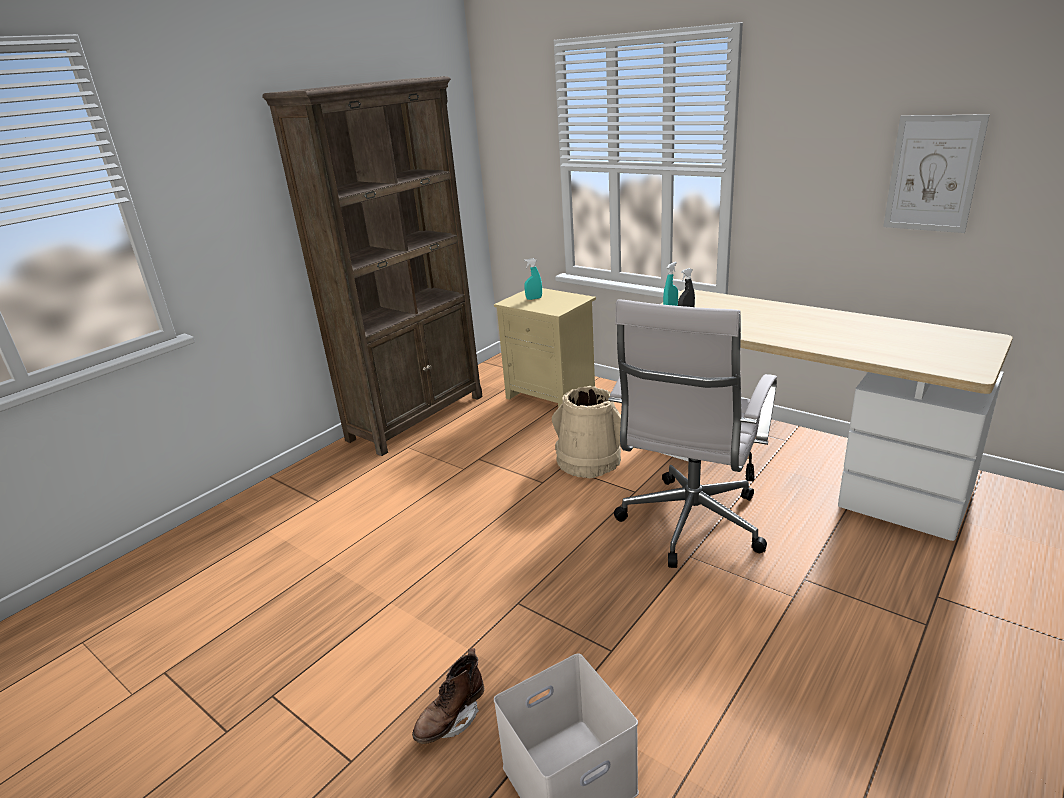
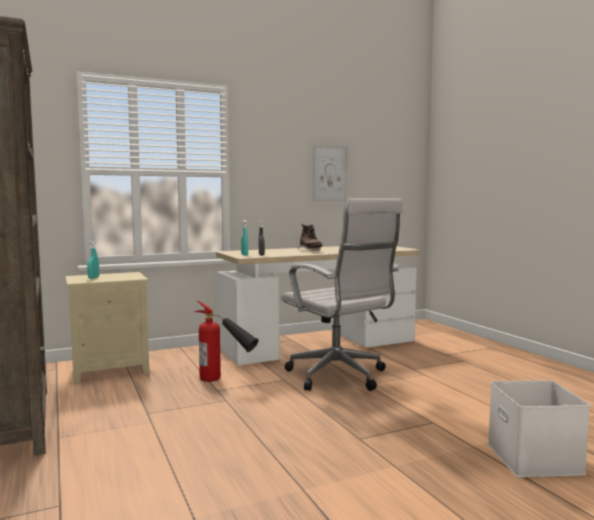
camera: 65 degrees left, 20 degrees down
brown boot [412,649,484,744] -> brown boot moved to [298,224,323,250]
beige bucket [552,386,621,478] -> fire extinguisher [195,300,259,382]

